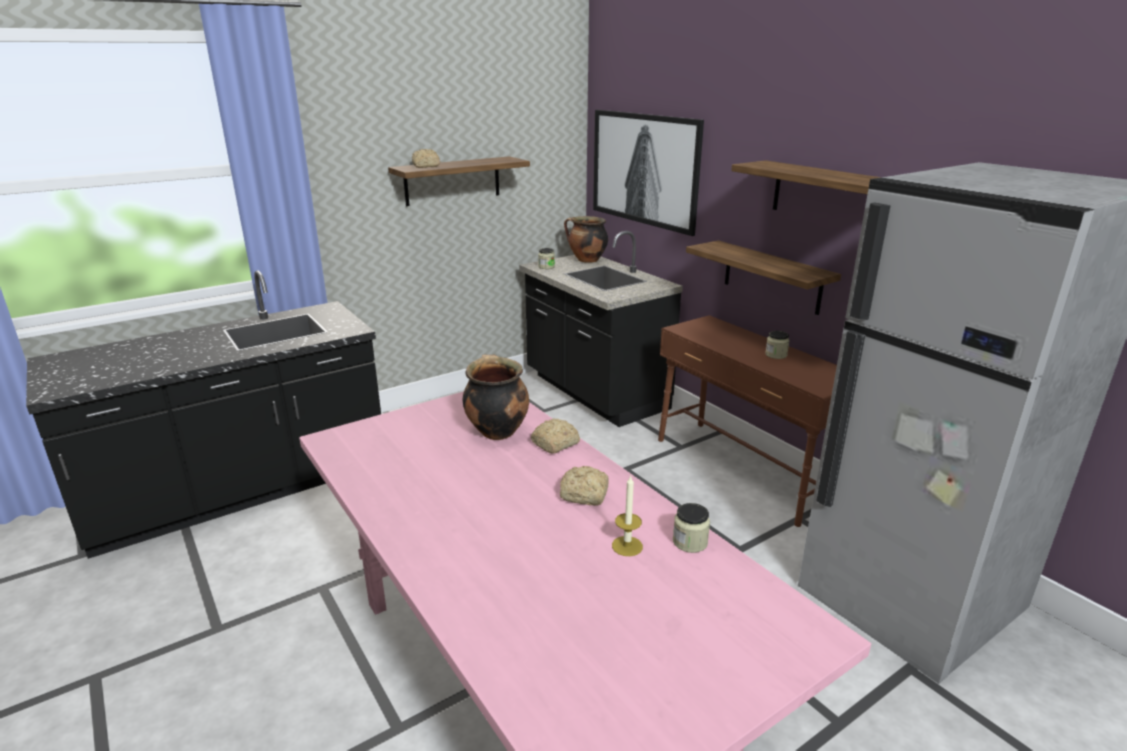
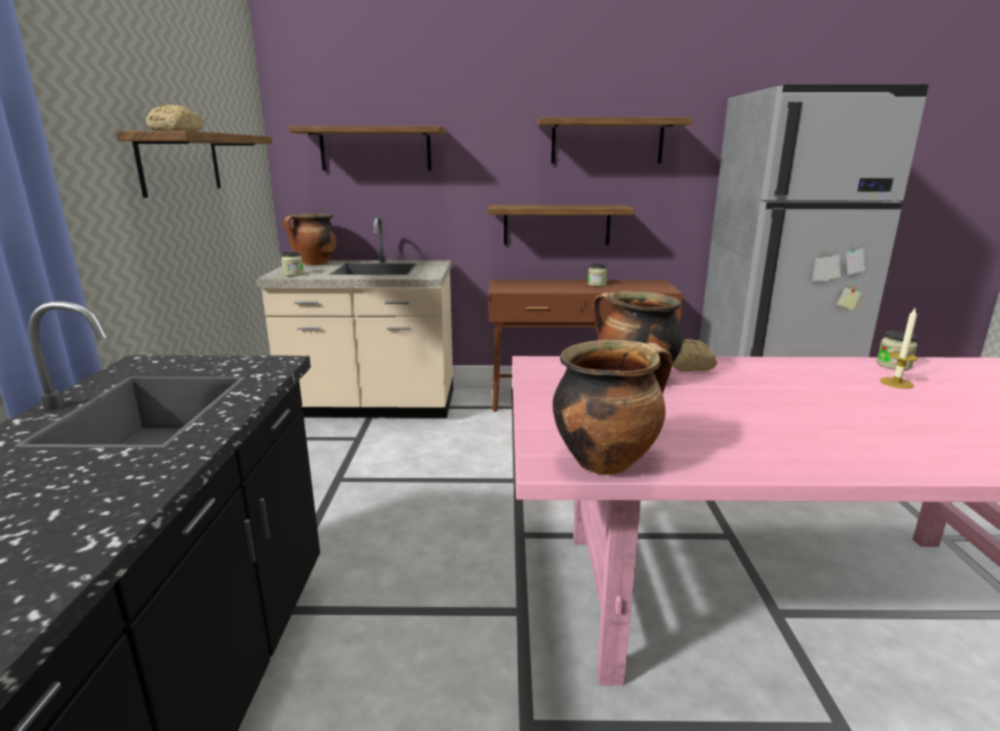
camera: 55 degrees left, 5 degrees down
black counter [519,231,683,427] -> beige counter [256,216,453,418]
bread [560,466,609,506] -> none
picture [593,110,704,236] -> shelf [289,126,445,171]
none -> cooking pot [553,340,673,474]

